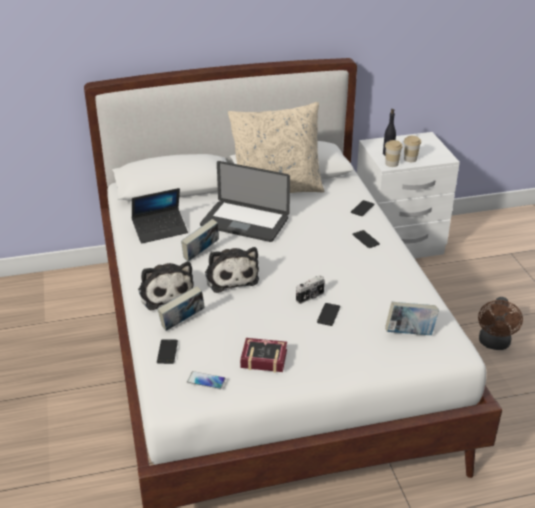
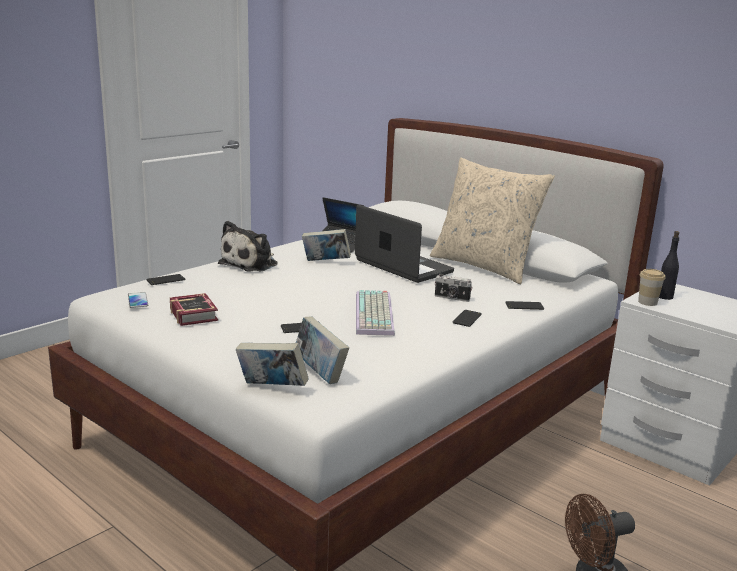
camera: 55 degrees right, 15 degrees down
book [157,286,205,331] -> book moved to [236,343,309,386]
laptop [200,161,290,242] -> laptop turned 150 degrees clockwise [355,205,454,283]
plush toy [205,247,259,293] -> none
camera [296,275,325,304] -> camera moved to [435,274,472,302]
cup [404,136,421,162] -> none
none -> keyboard [356,290,395,336]

